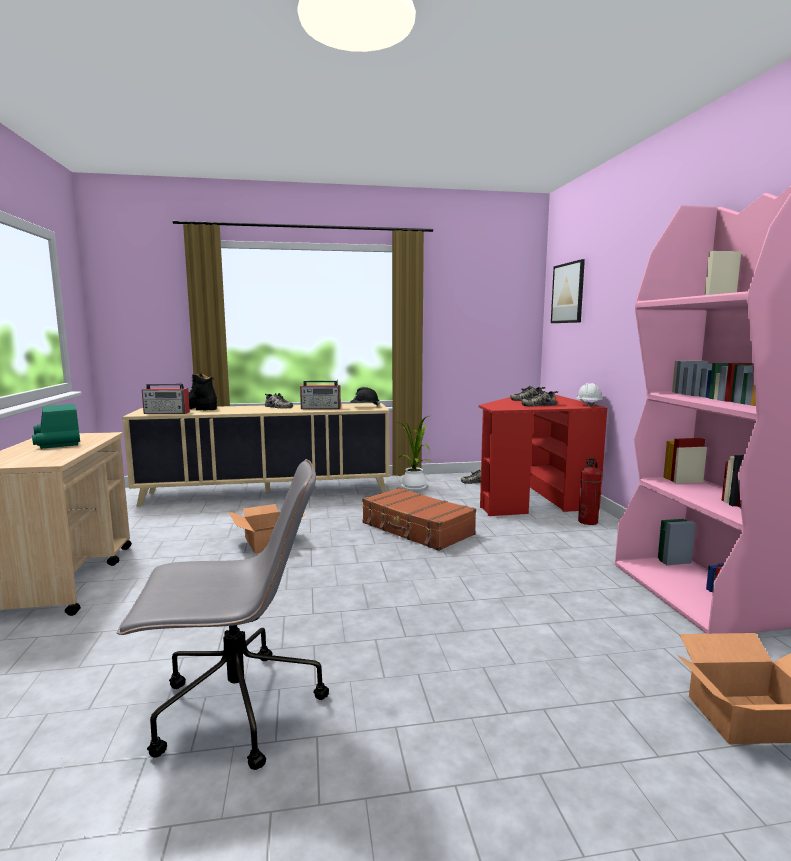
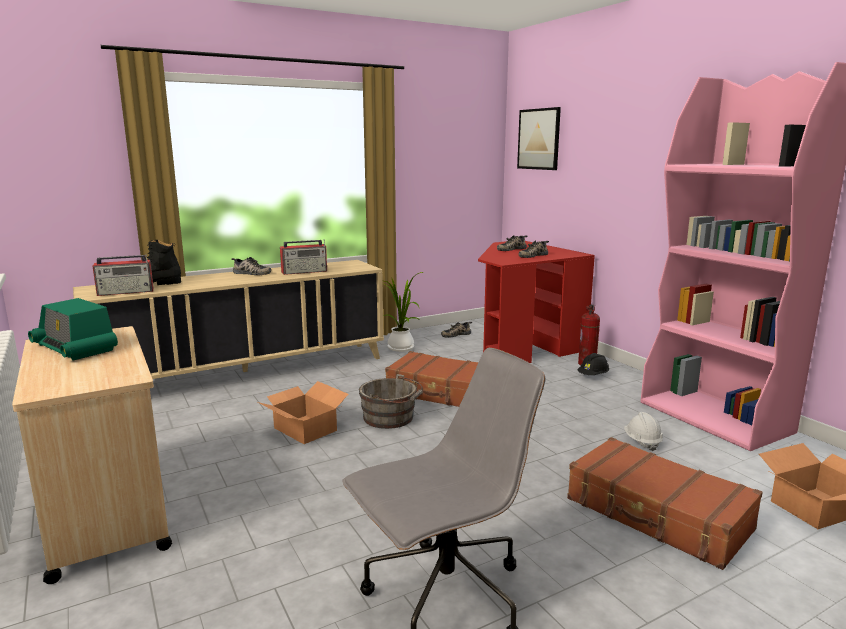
camera: 20 degrees left, 5 degrees up
black hard hat [350,387,379,407] -> black hard hat moved to [577,353,609,375]
white hard hat [576,383,603,407] -> white hard hat moved to [624,412,663,451]
none -> grey bucket [359,374,423,429]
none -> brown suitcase [567,437,763,570]

